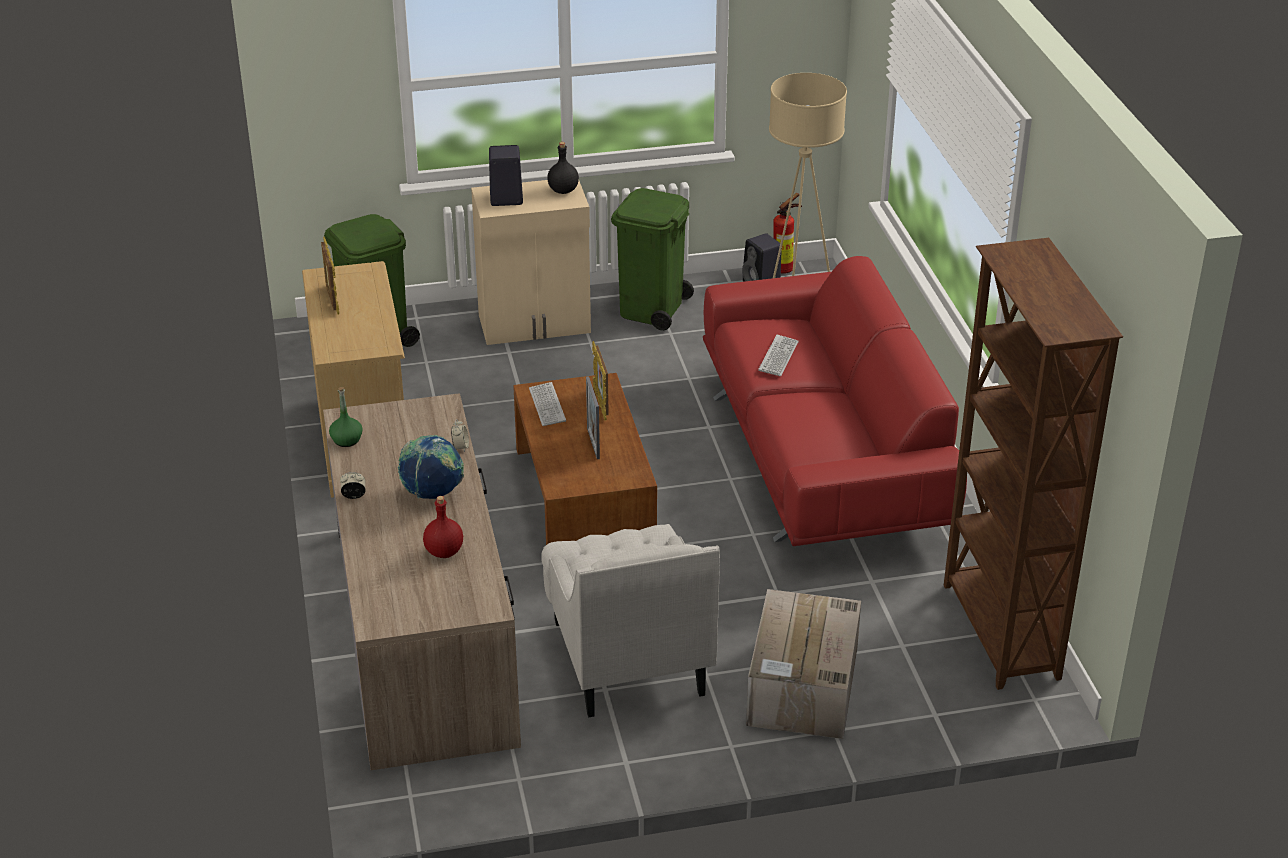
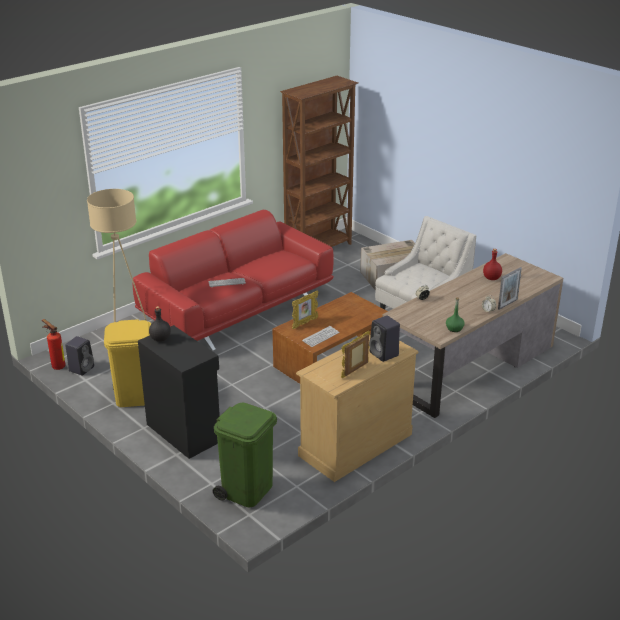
camera: 120 degrees left, 5 degrees down
globe [398,435,464,499] -> none
beige cabinet [471,180,591,345] -> black cabinet [138,325,220,459]
black speaker [489,145,523,206] -> black speaker moved to [369,315,400,362]
picture frame [586,376,600,459] -> picture frame moved to [498,267,522,310]
green trash can [611,188,694,330] -> yellow trash can [104,319,152,407]

